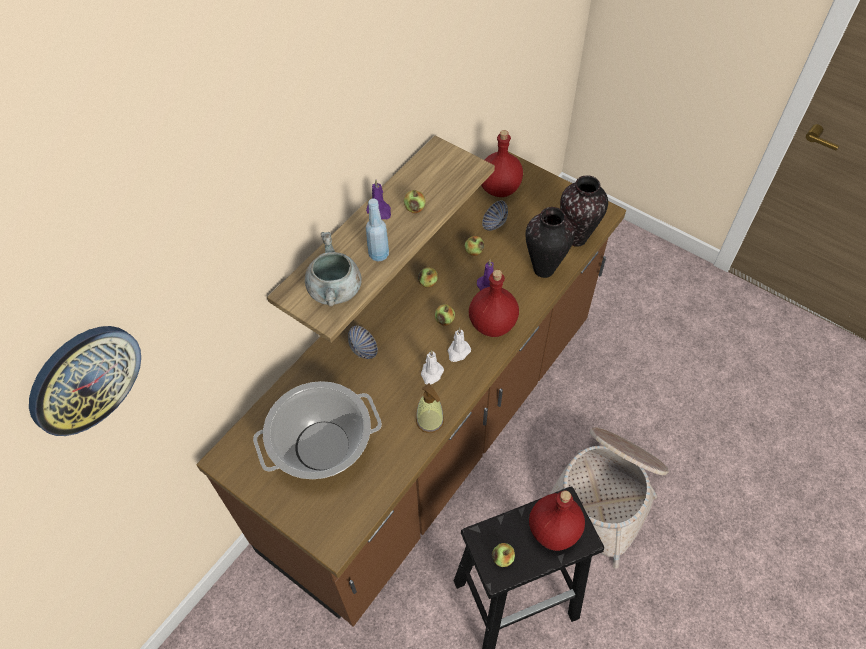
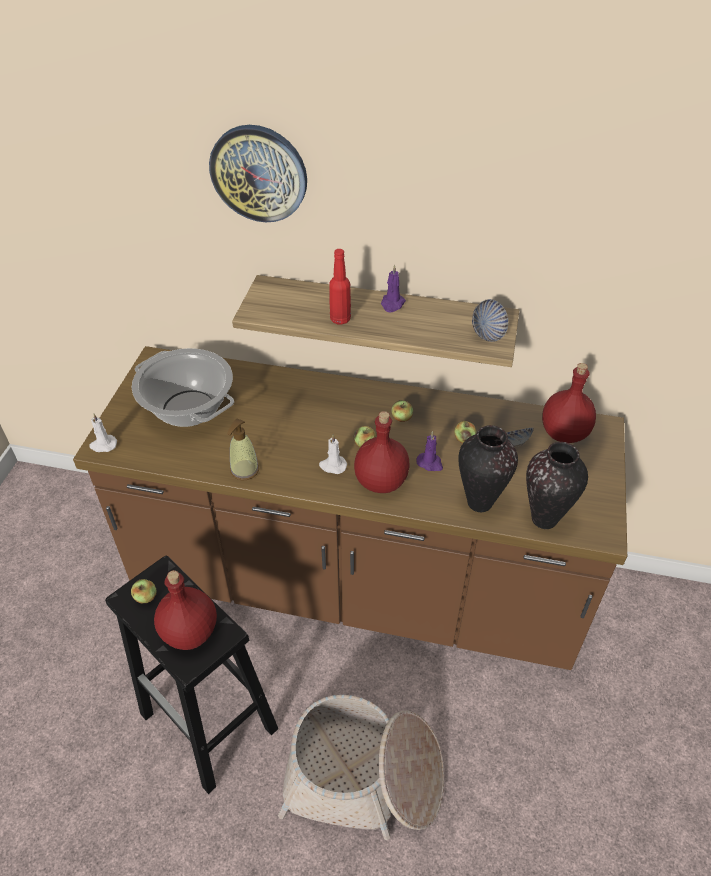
camera: 65 degrees right, 10 degrees down
wall clock [29,326,141,436] -> wall clock moved to [209,125,307,222]
grey cooking pot [305,232,362,307] -> none
bowl [348,325,378,359] -> bowl moved to [472,299,508,342]
blue bottle [366,198,389,262] -> red bottle [329,249,351,324]
apple [404,190,426,213] -> none
white candle [421,350,444,385] -> white candle moved to [89,413,117,452]

